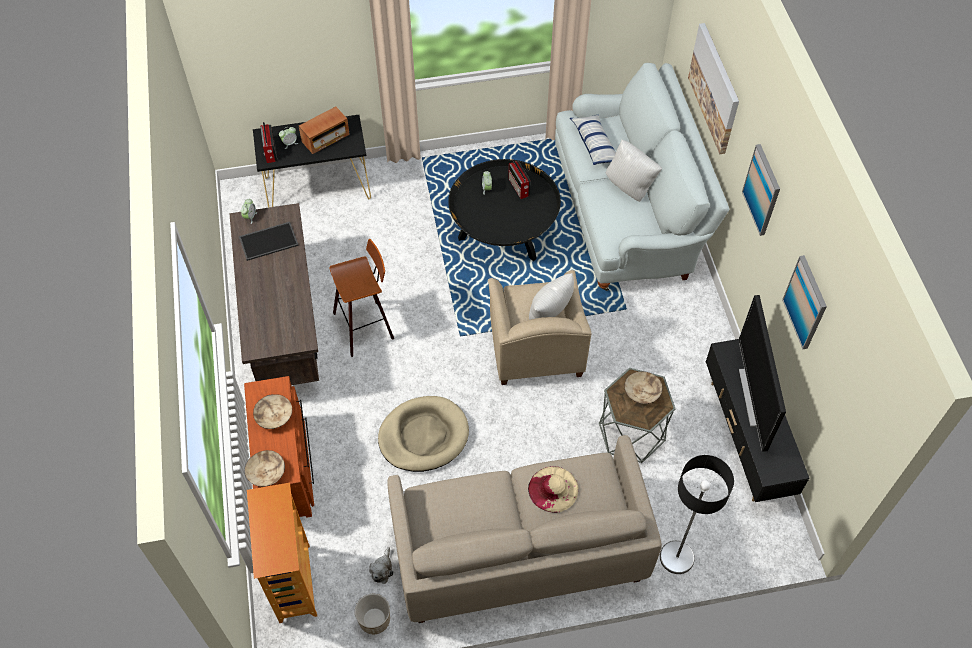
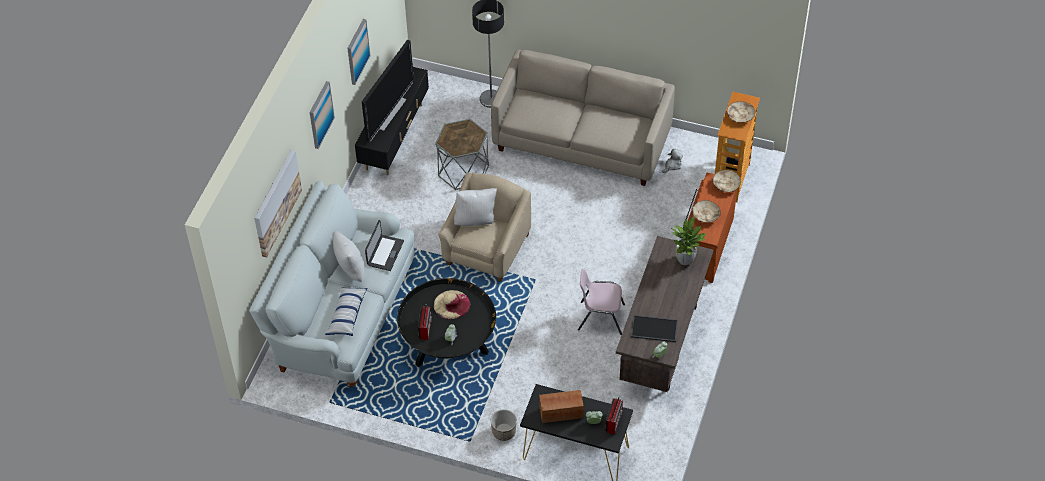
camera: 150 degrees left, 5 degrees down
stool [329,239,394,357] -> pink chair [578,269,625,335]
planter [355,594,390,634] -> planter moved to [491,409,517,441]
beige dog bed [378,396,469,472] -> none
beige hat [528,466,579,513] -> beige hat moved to [434,290,470,319]
beige bowl [624,371,663,404] -> beige bowl moved to [727,101,755,123]
none -> laptop [365,220,404,271]
none -> potted plant [670,217,706,265]

